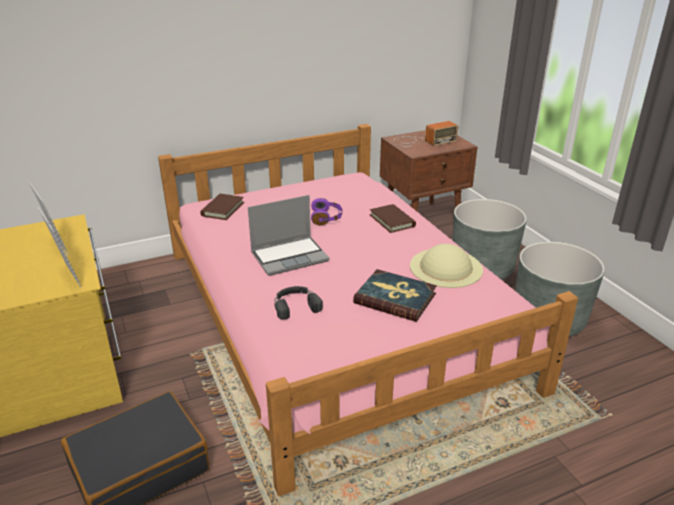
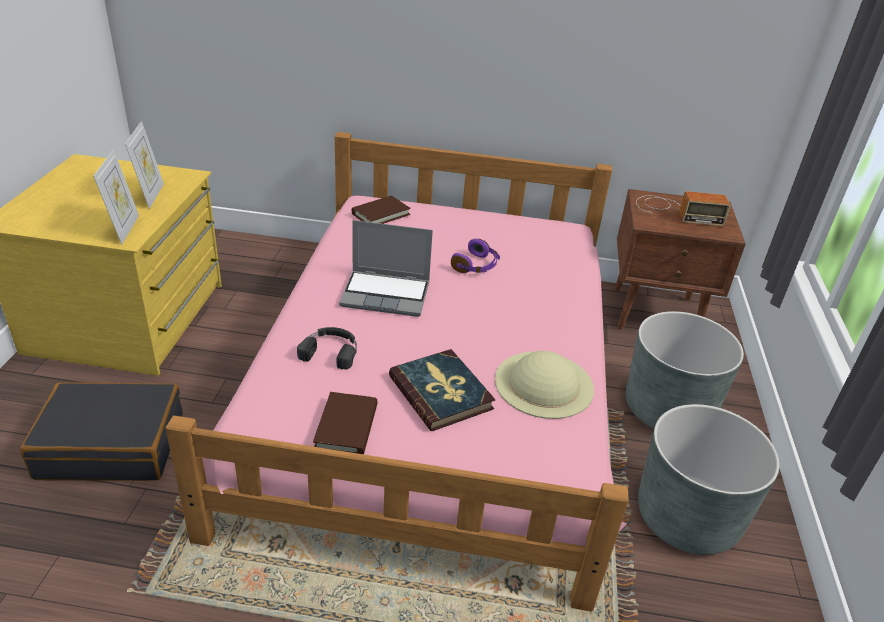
camera: 30 degrees right, 5 degrees up
brown book [370,204,416,233] -> brown book moved to [313,392,378,454]

